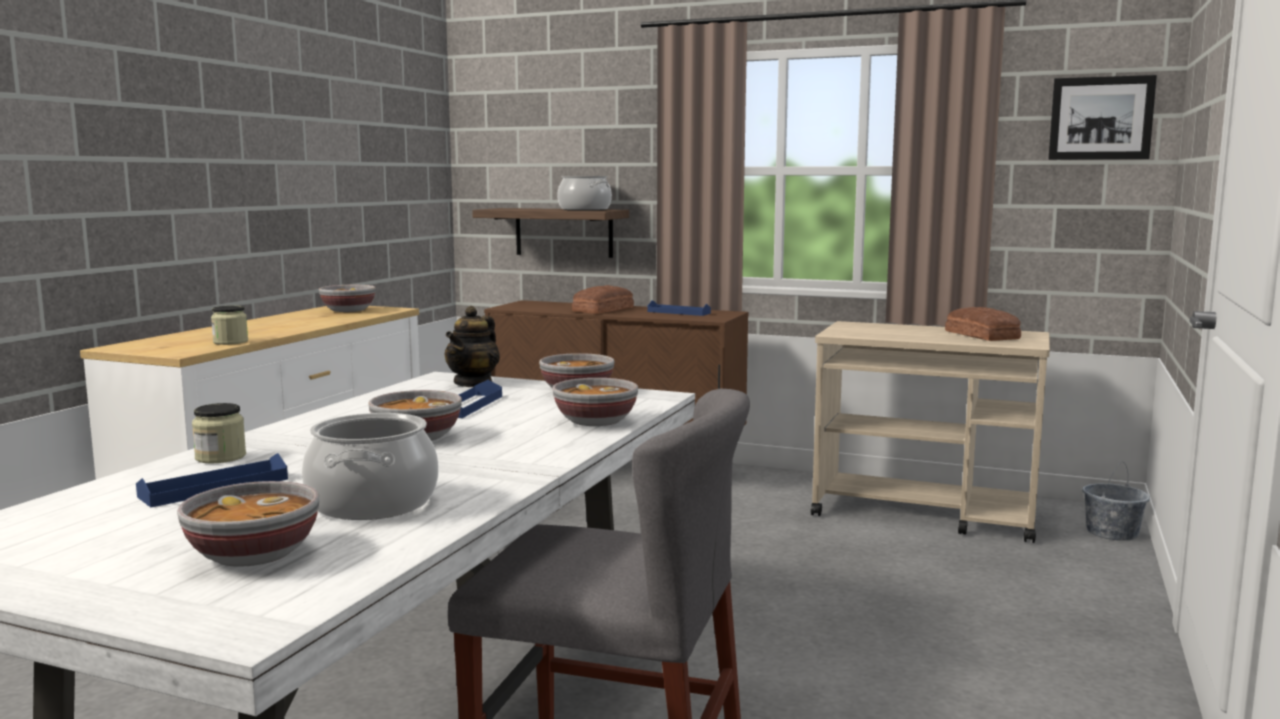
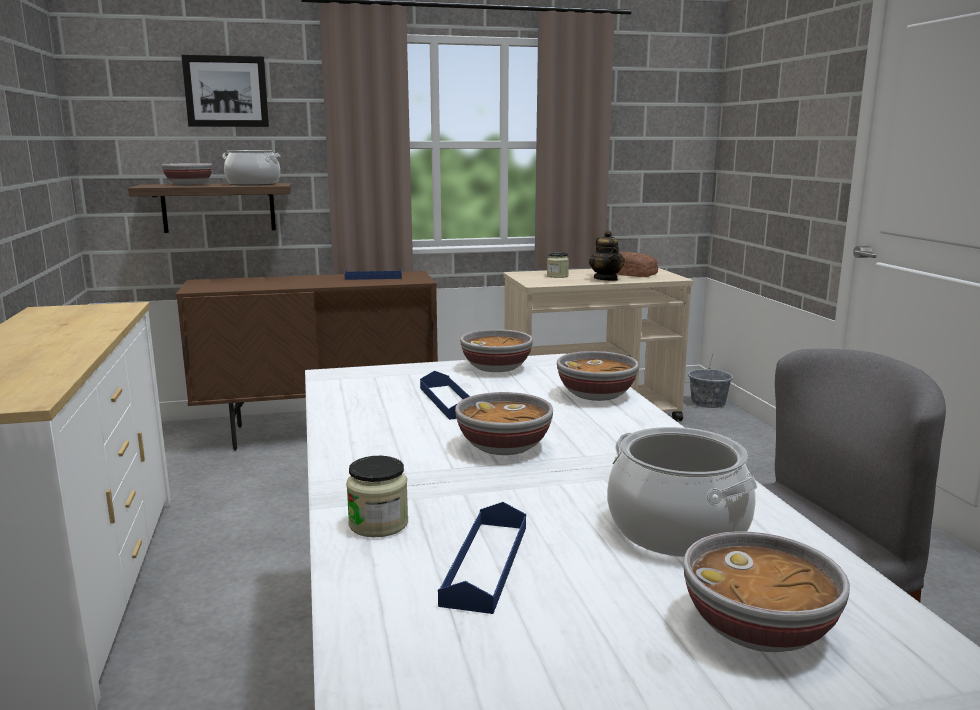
camera: 35 degrees left, 5 degrees up
jar [211,306,248,345] -> jar moved to [547,252,569,278]
bowl [319,285,376,312] -> bowl moved to [162,163,213,185]
teapot [445,306,500,387] -> teapot moved to [589,230,625,281]
bread [572,285,634,314] -> none
picture [1048,75,1157,160] -> picture moved to [181,55,269,127]

